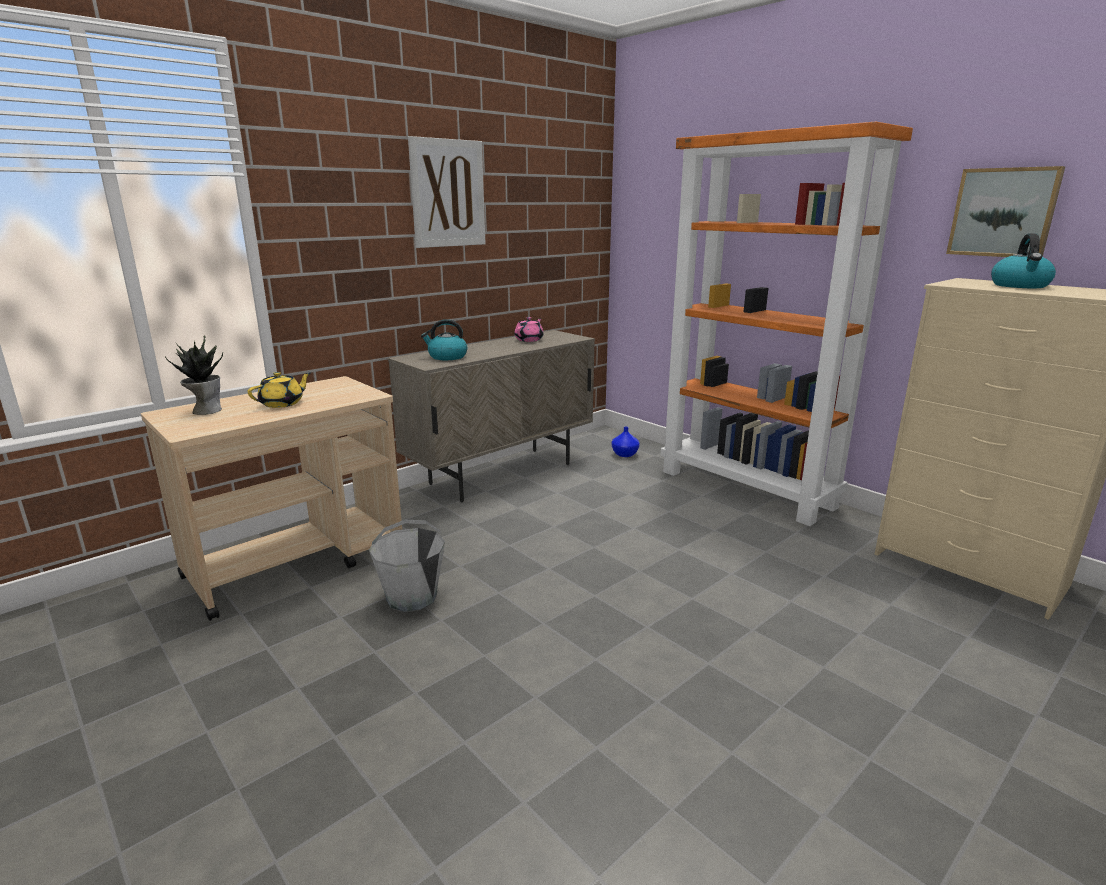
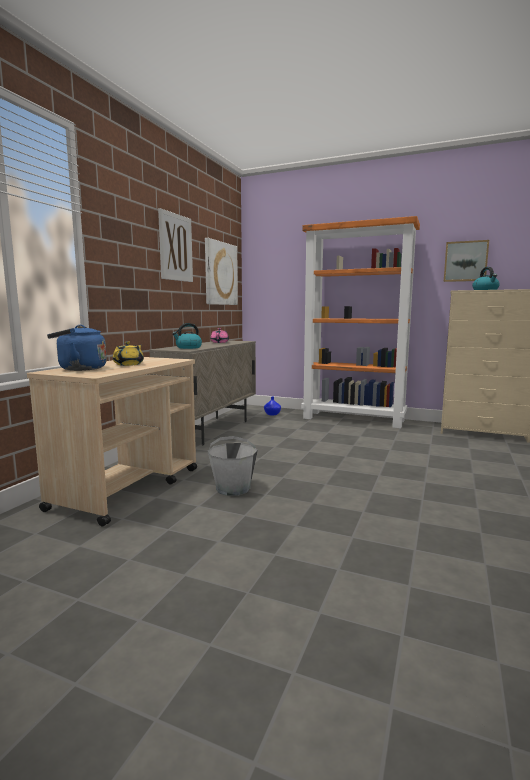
camera: 25 degrees left, 10 degrees down
potted plant [165,335,223,415] -> blue kettle [47,325,107,371]
none -> picture [205,238,238,305]

